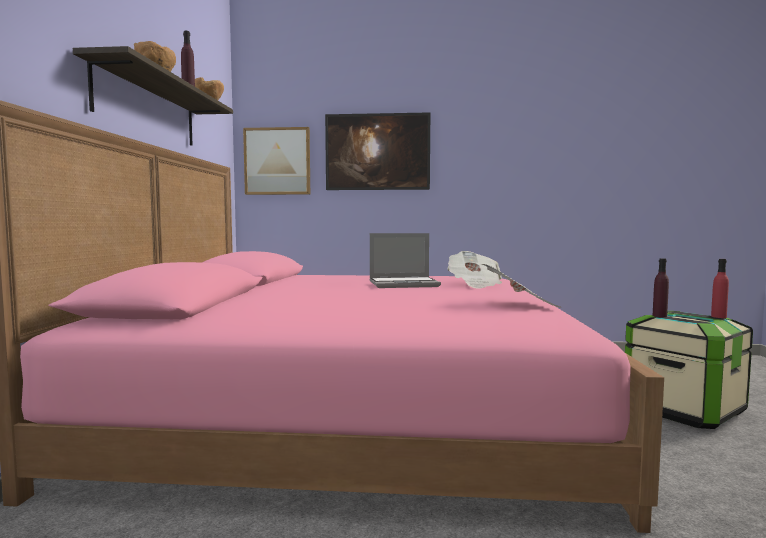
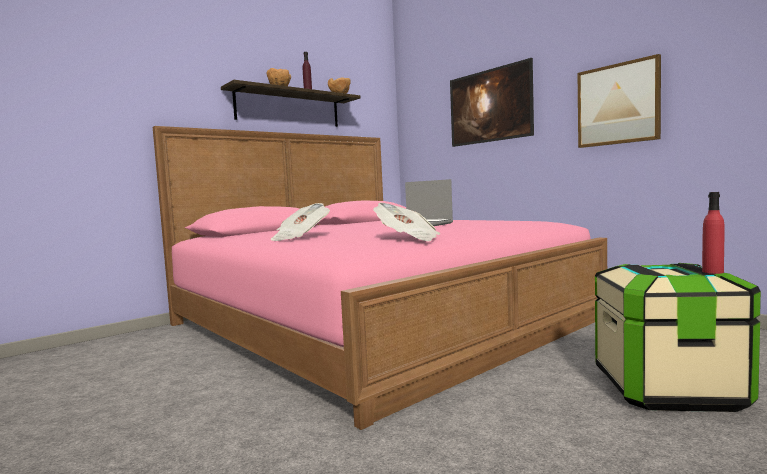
camera: 45 degrees right, 0 degrees up
picture [243,127,310,195] -> picture moved to [578,54,661,148]
newspaper [447,251,502,289] -> newspaper moved to [270,203,330,241]
purple bottle [653,258,669,317] -> none

